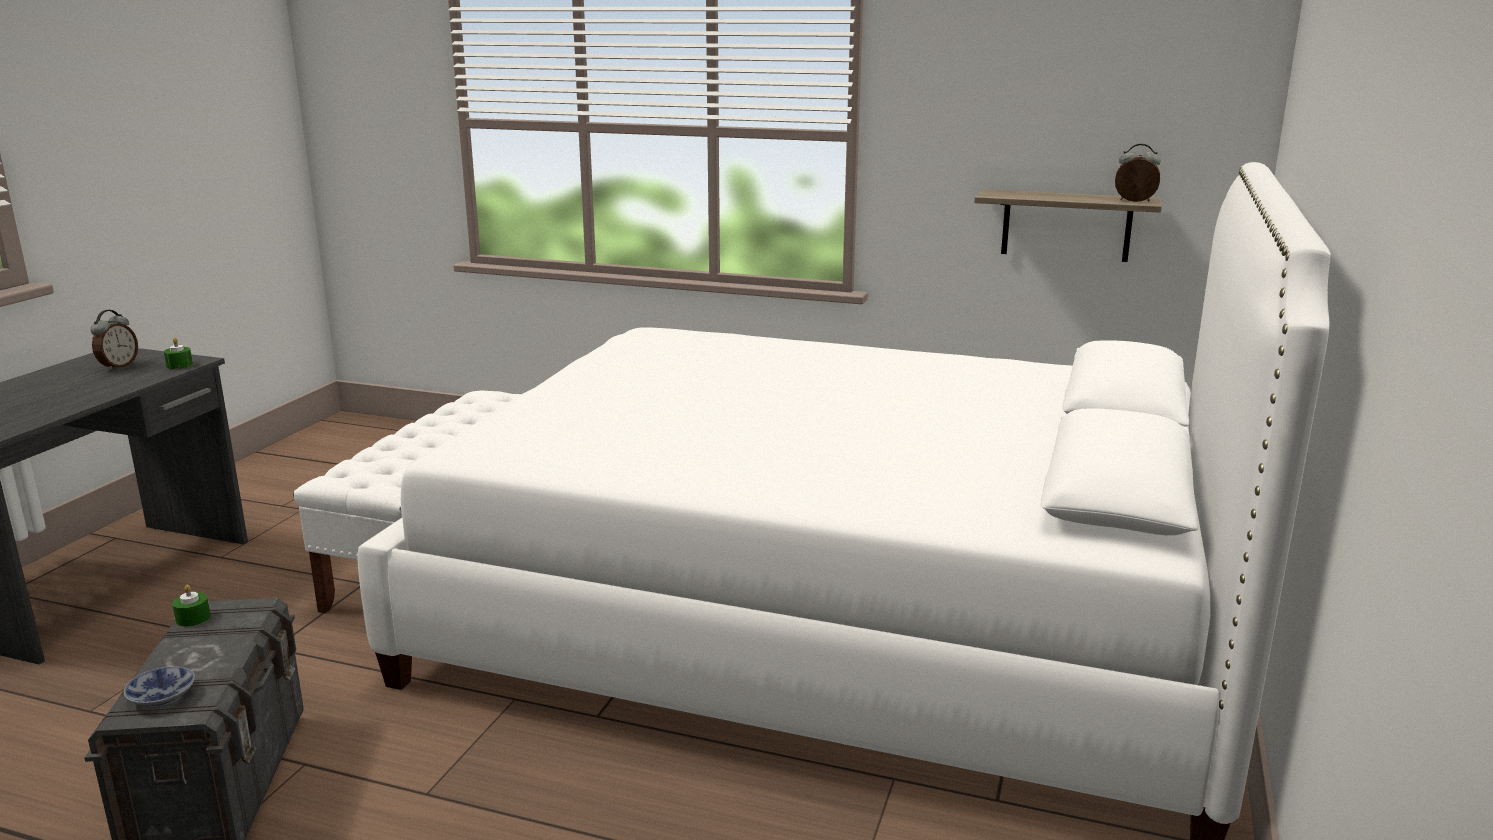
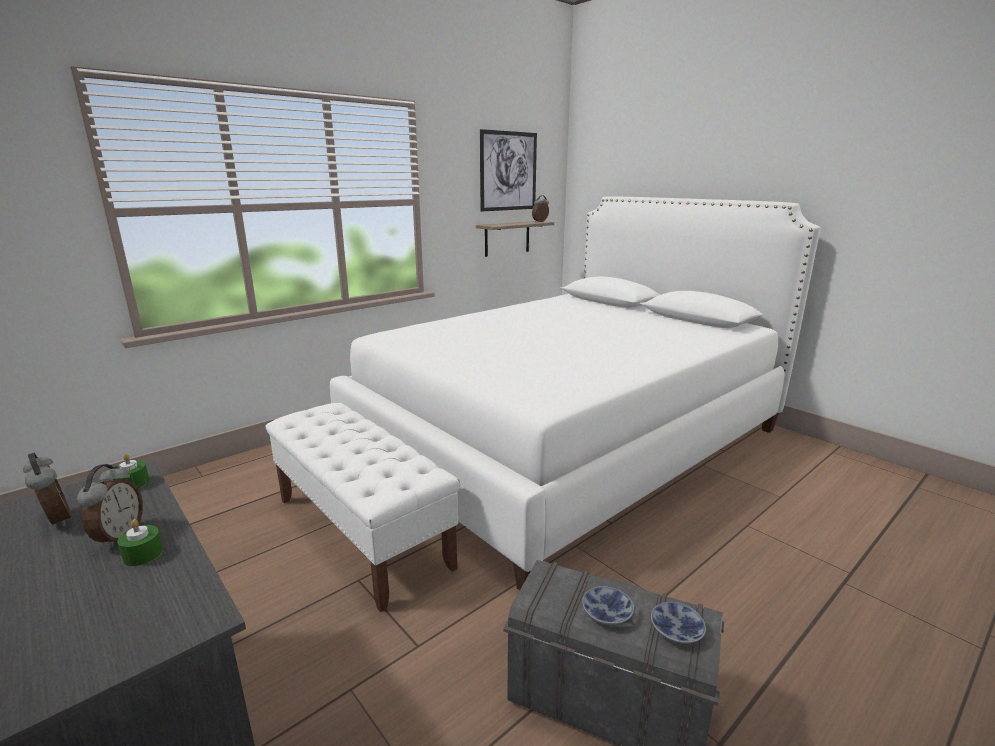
camera: 60 degrees left, 0 degrees up
green candle [172,585,211,627] -> green candle moved to [117,519,163,566]
none -> alarm clock [77,464,143,548]
none -> picture [480,129,537,211]
none -> bowl [582,586,634,625]

